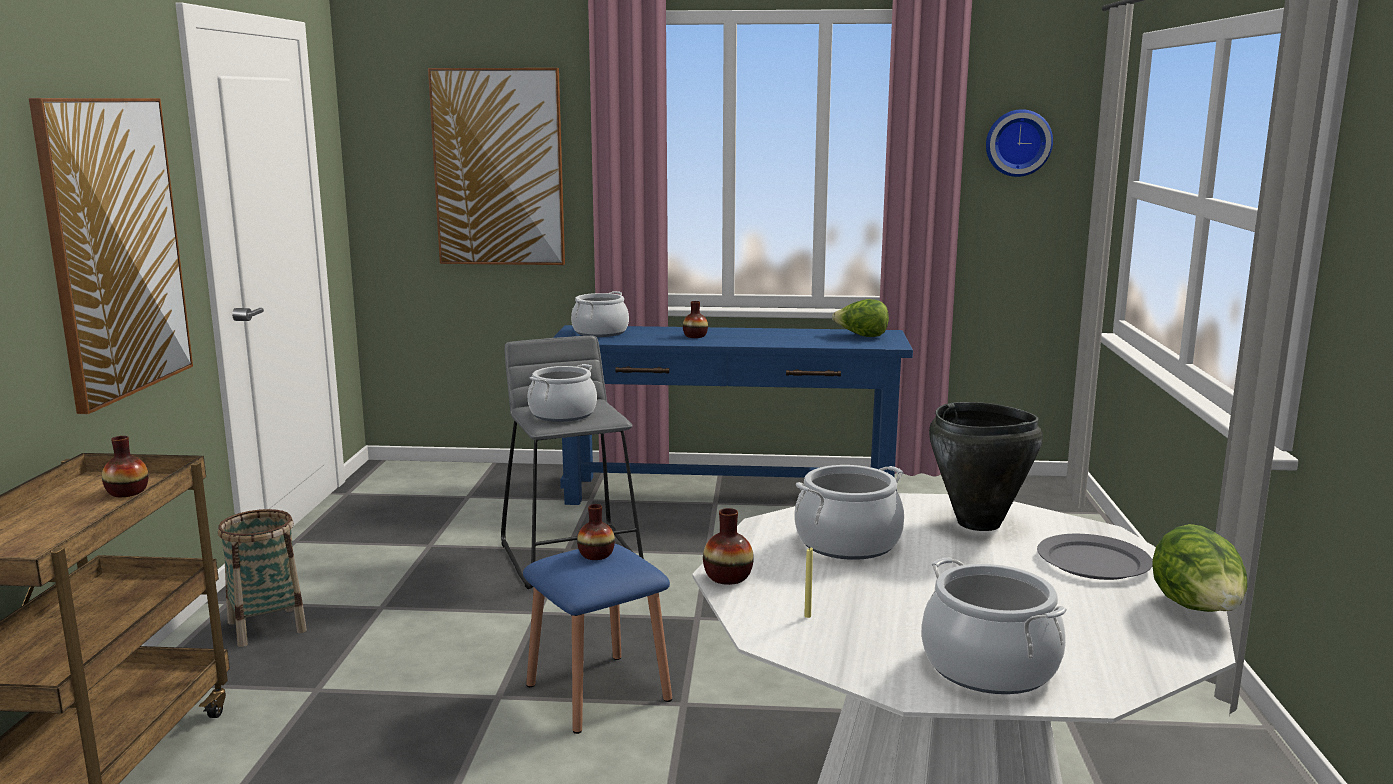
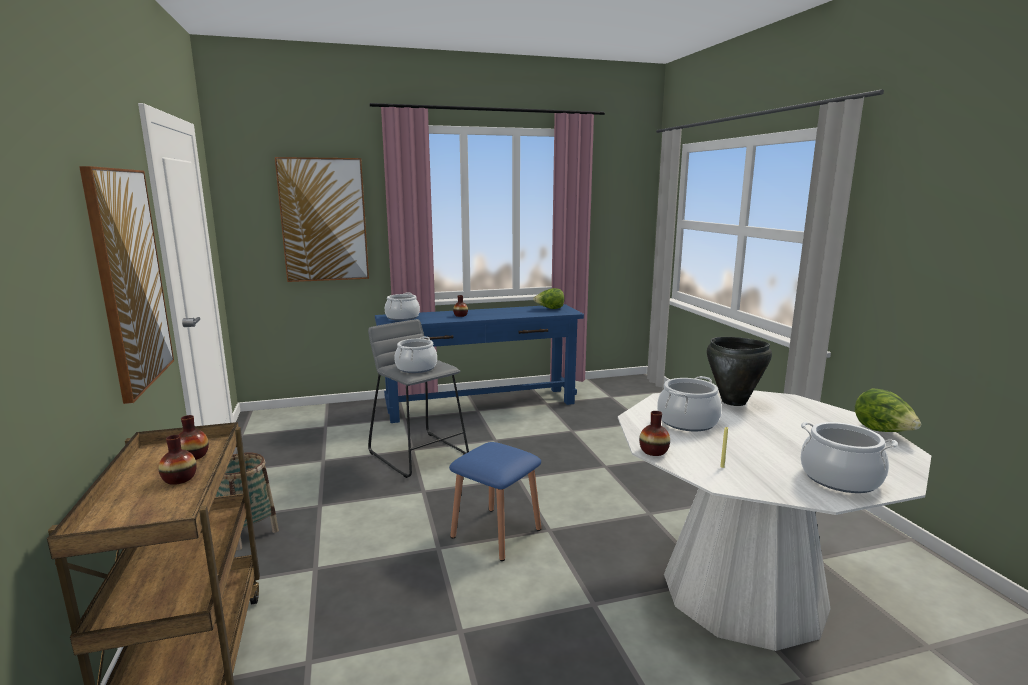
camera: 20 degrees left, 0 degrees up
vase [577,504,615,560] -> vase moved to [158,435,197,485]
wall clock [986,109,1053,177] -> none
grey plate [1037,534,1152,580] -> none

